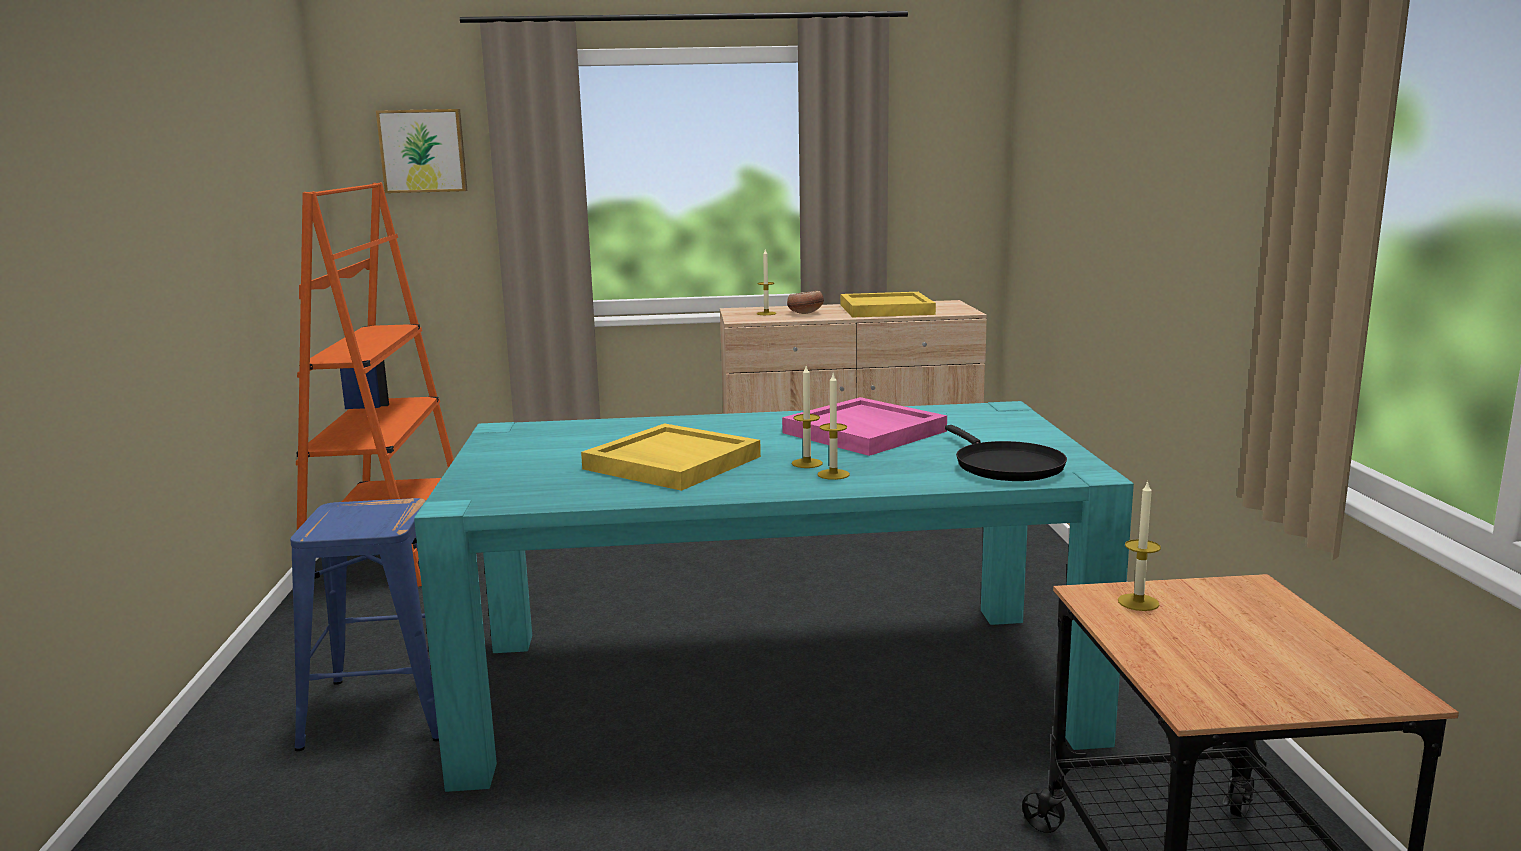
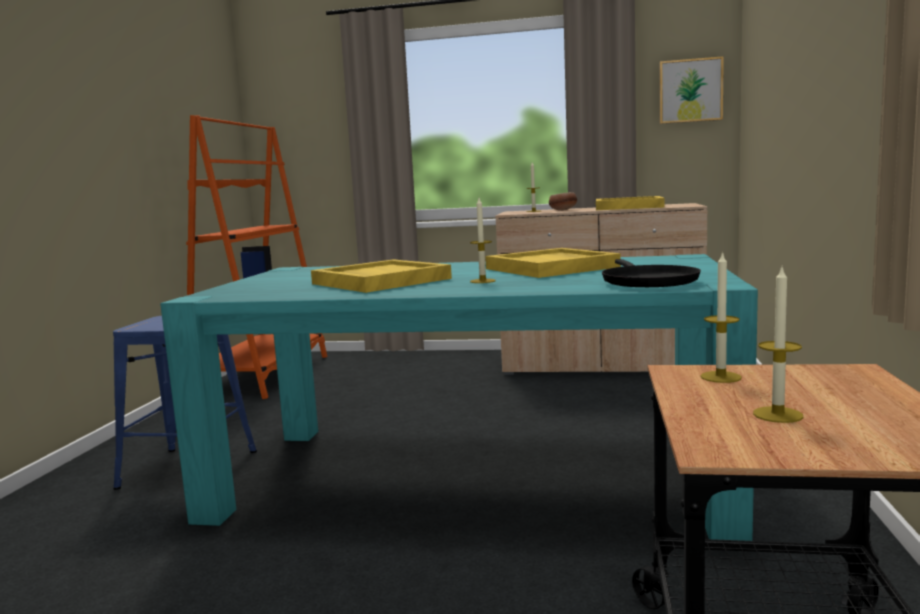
camera: 15 degrees right, 5 degrees down
picture [376,109,467,193] -> picture moved to [659,56,724,124]
pink tray [782,397,947,456] -> yellow tray [485,248,621,278]
candle [818,374,850,480] -> candle moved to [753,268,803,423]

